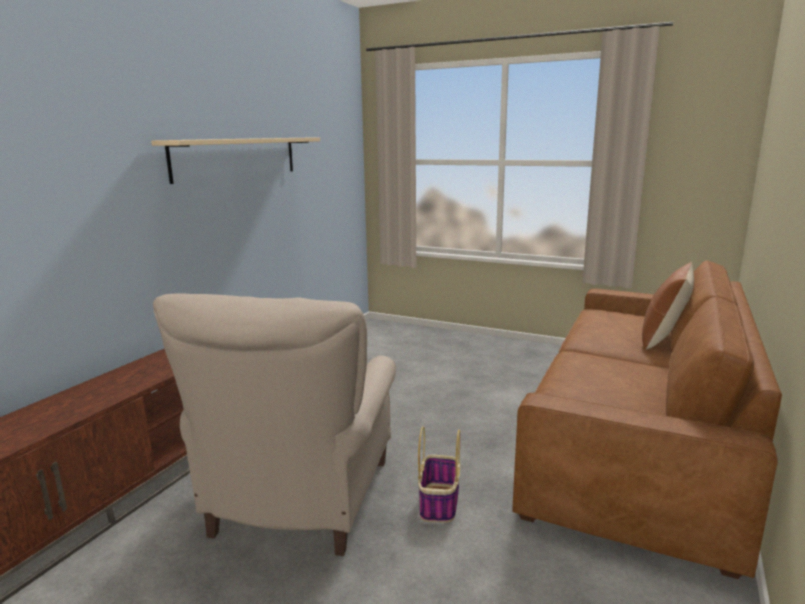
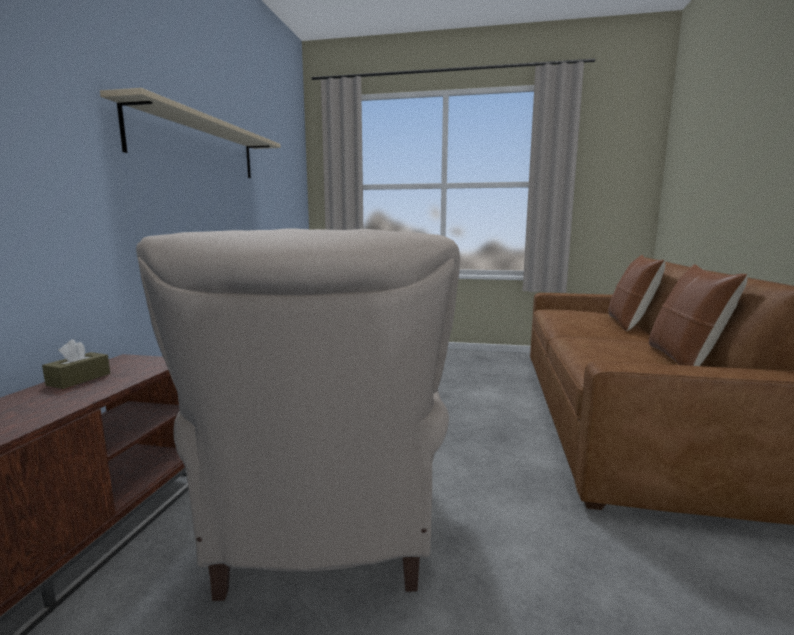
camera: 15 degrees left, 5 degrees down
basket [418,426,461,523] -> none
none -> brown tissue box [42,339,110,389]
none -> brown pillow [649,264,748,366]

